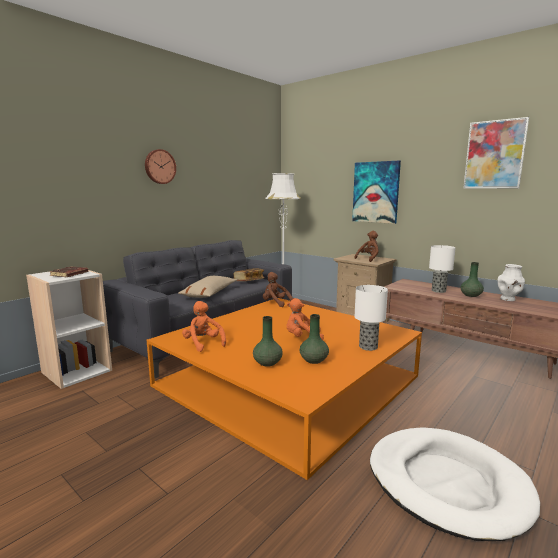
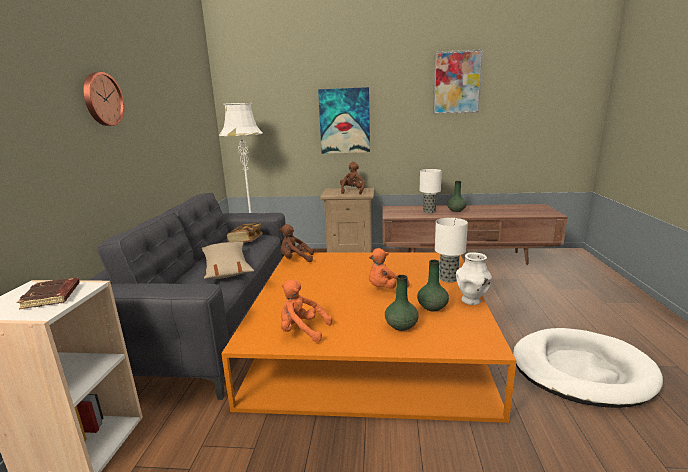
camera: 35 degrees left, 5 degrees up
white vase [498,264,525,301] -> white vase moved to [456,252,492,305]

